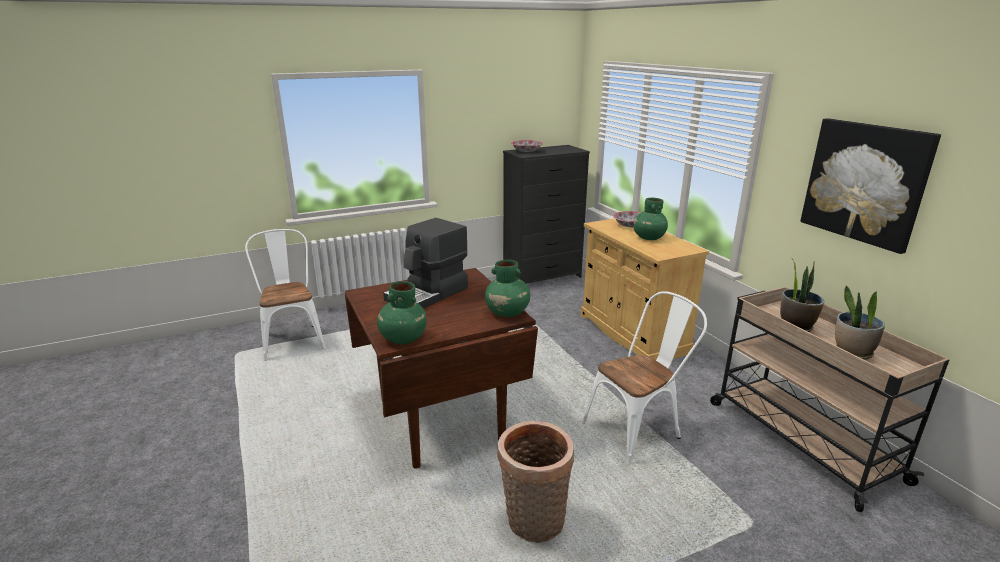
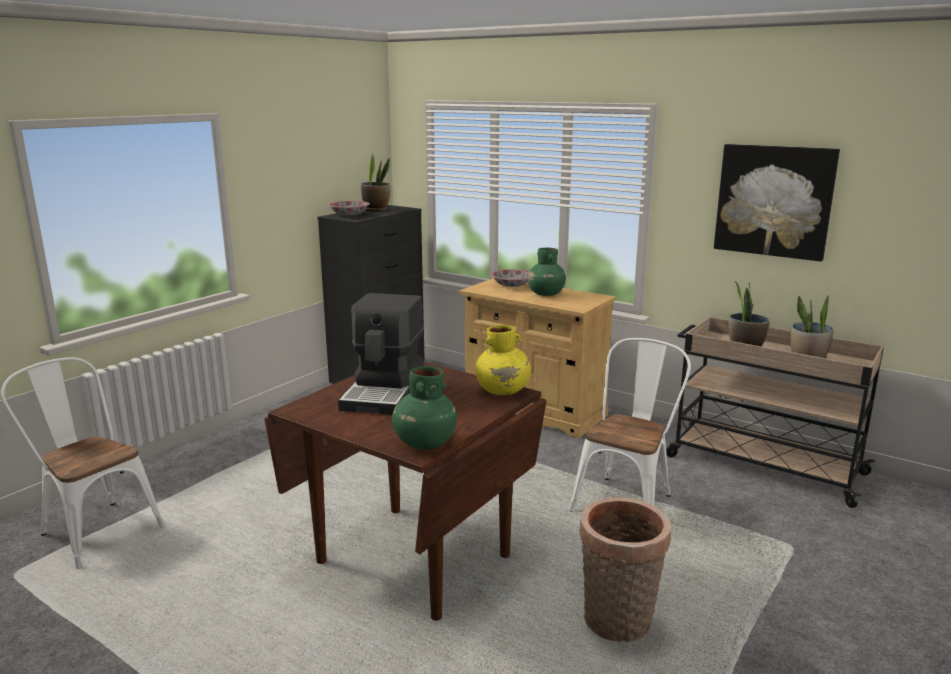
camera: 30 degrees left, 5 degrees down
green vase [485,260,530,317] -> yellow vase [475,325,531,395]
none -> potted plant [361,153,391,212]

